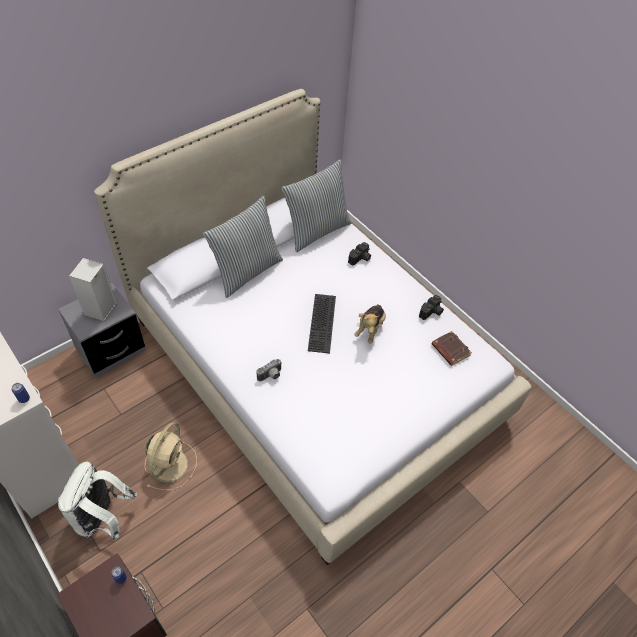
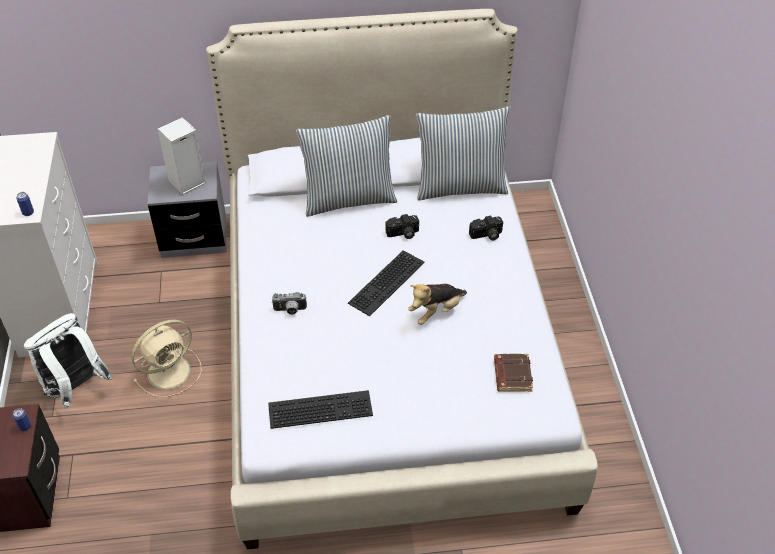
camera: 35 degrees right, 5 degrees down
camera [419,295,444,320] -> camera moved to [385,214,419,239]
none -> keyboard [268,390,373,429]

